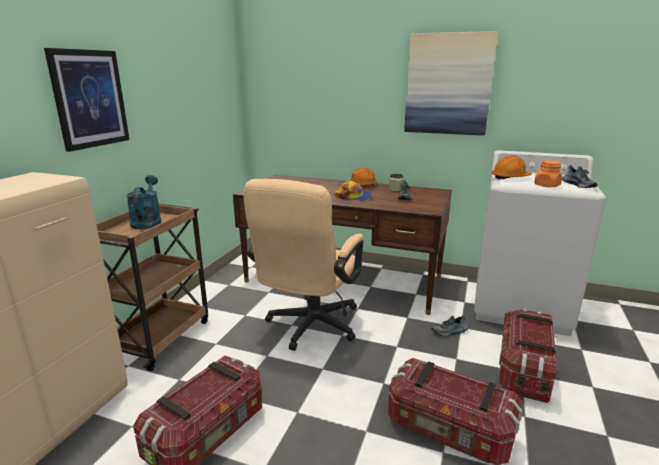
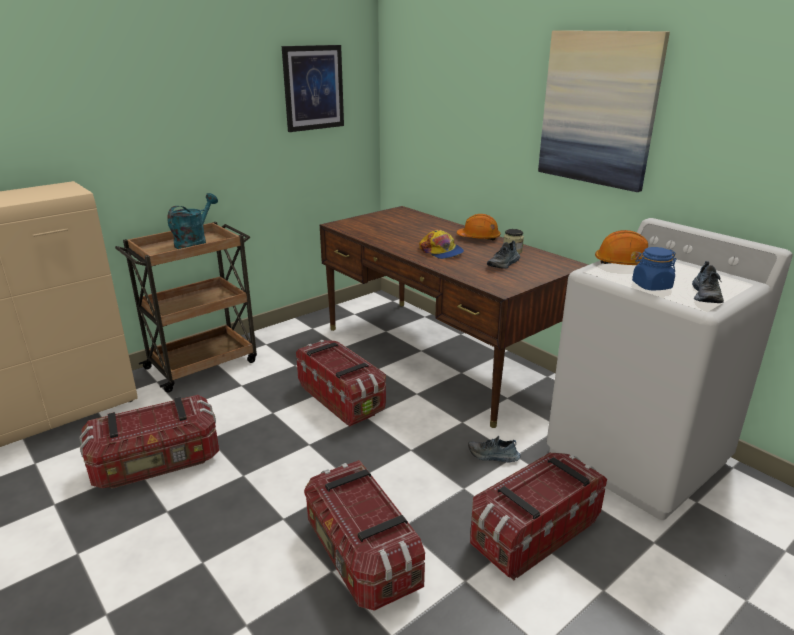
camera: 30 degrees right, 5 degrees up
picture [44,48,130,152] -> picture moved to [282,45,344,132]
beige office chair [243,179,364,351] -> storage box [296,340,386,427]
orange jar [534,160,562,187] -> blue jar [632,247,676,290]

